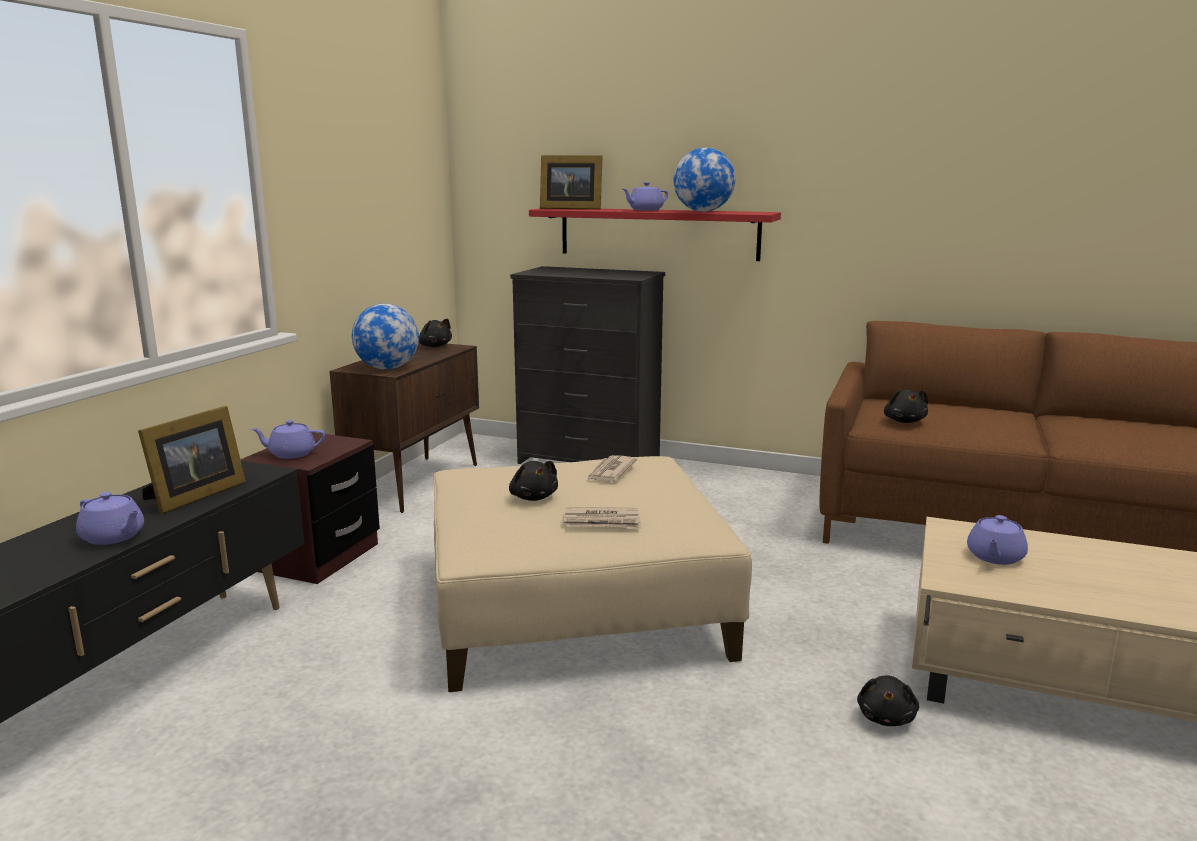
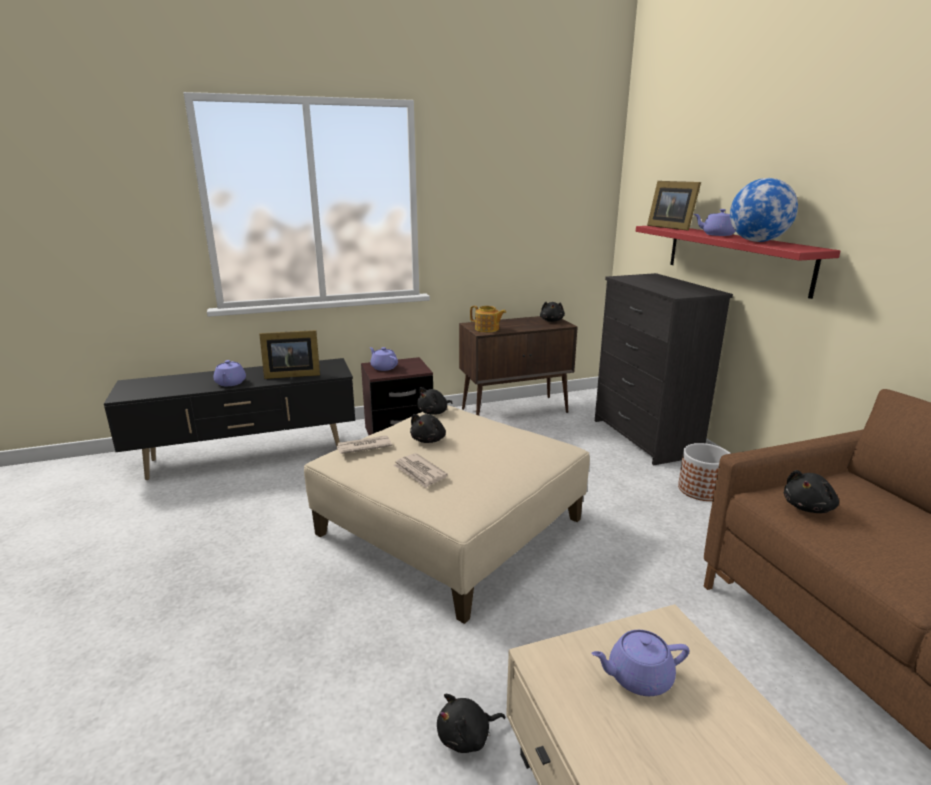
camera: 50 degrees right, 5 degrees up
globe [352,304,419,370] -> teapot [470,306,506,332]
newspaper [587,455,637,482] -> newspaper moved to [336,435,392,454]
none -> black plush toy [417,387,453,415]
none -> planter [678,443,731,501]

